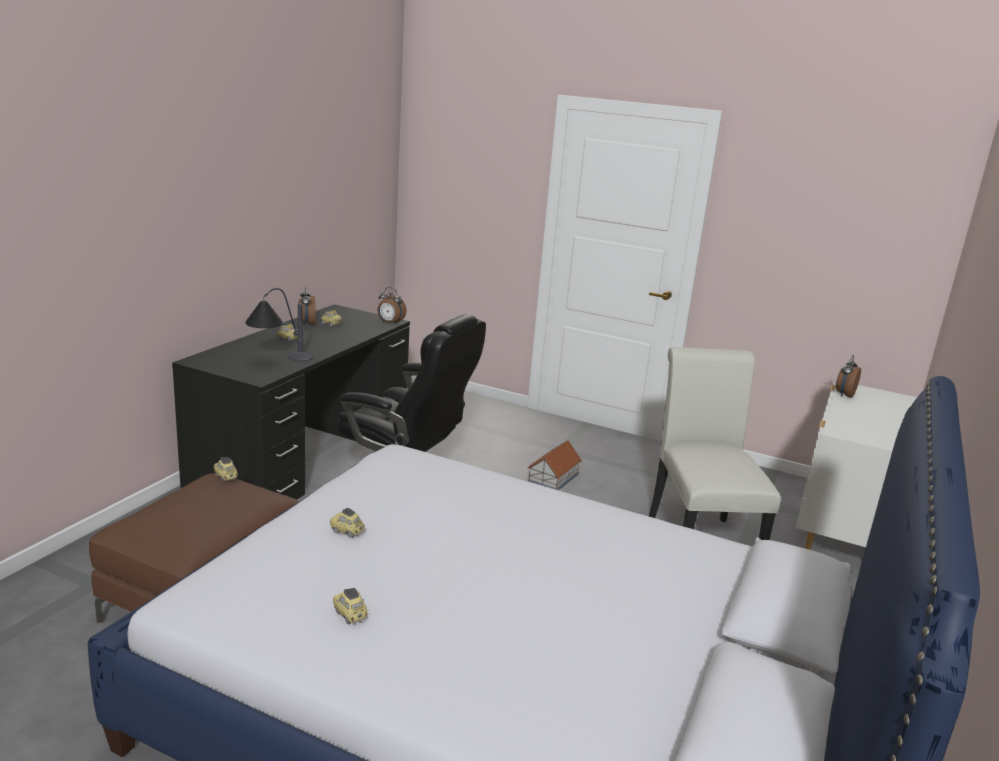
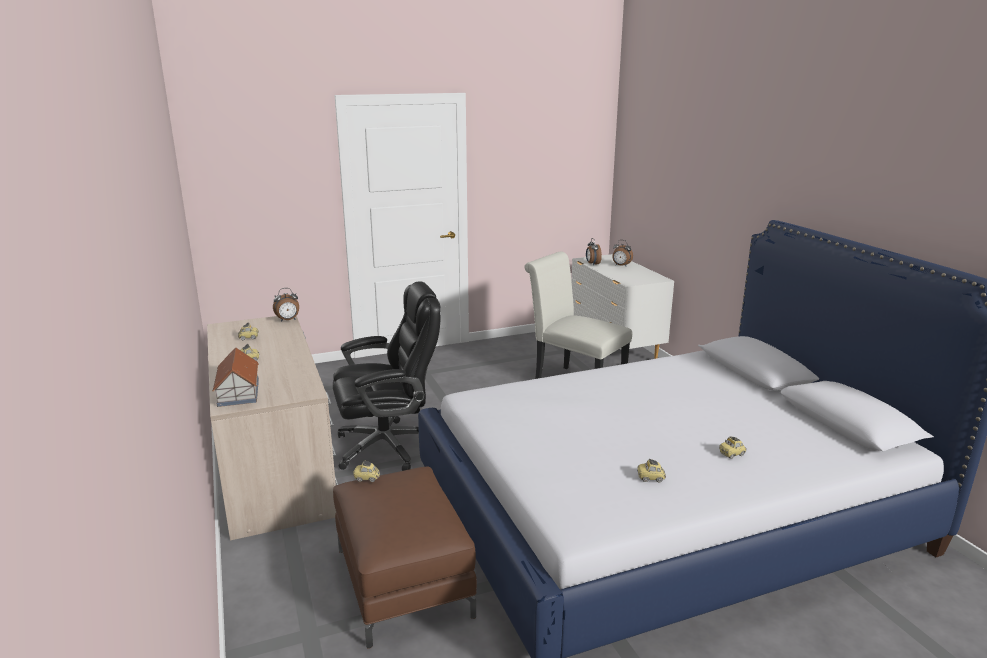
camera: 45 degrees left, 0 degrees up
black desk [172,304,410,500] -> beige desk [207,316,338,541]
table lamp [245,288,313,361] -> none
alarm clock [299,286,316,327] -> alarm clock moved to [612,240,633,266]
toy car [330,508,365,538] -> toy car moved to [719,437,746,459]
toy house [528,440,582,490] -> toy house moved to [212,347,259,407]

